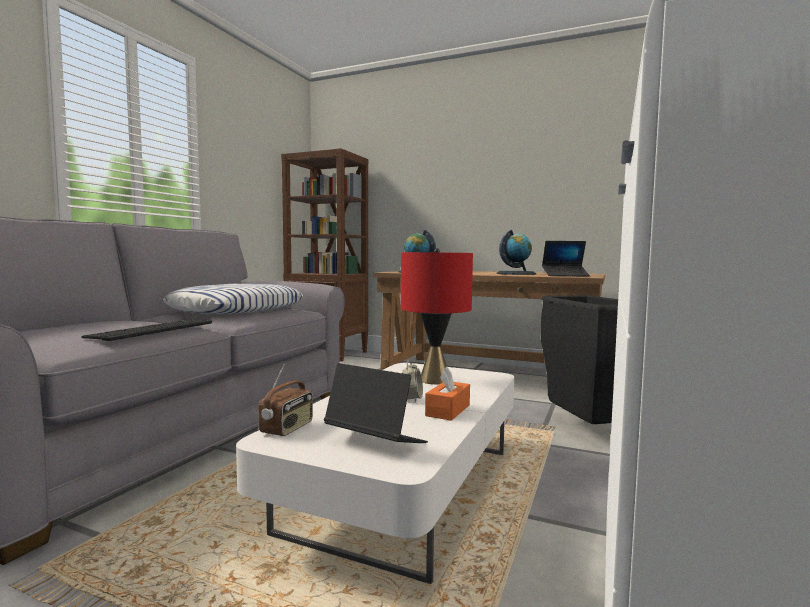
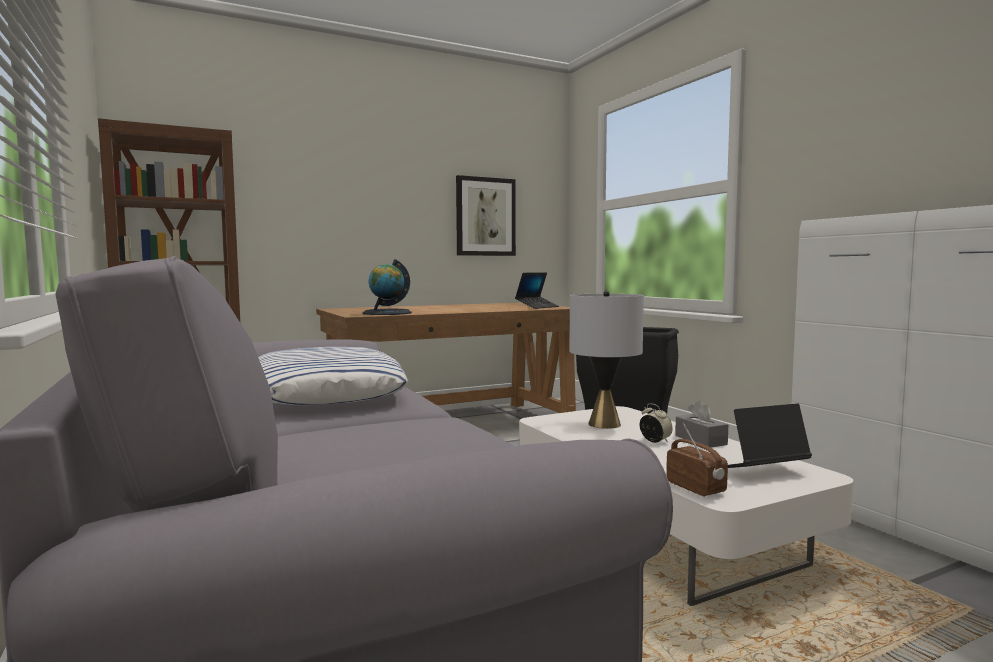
camera: 50 degrees left, 0 degrees up
keyboard [81,319,212,341] -> none
red table lamp [401,248,473,384] -> grey table lamp [569,290,644,429]
orange tissue box [425,367,470,421] -> grey tissue box [675,400,728,448]
globe [496,230,537,275] -> none
none -> picture [456,175,516,256]

